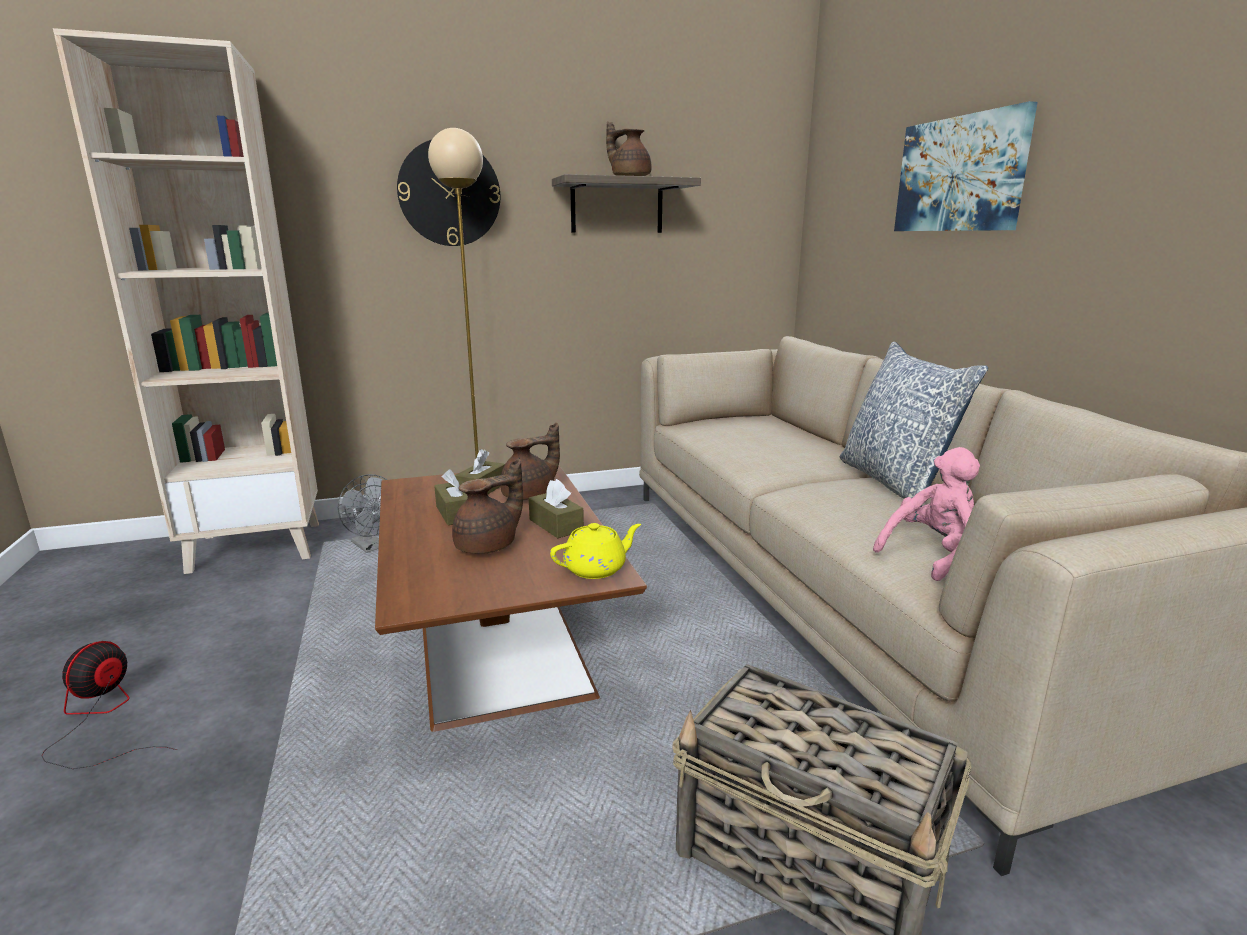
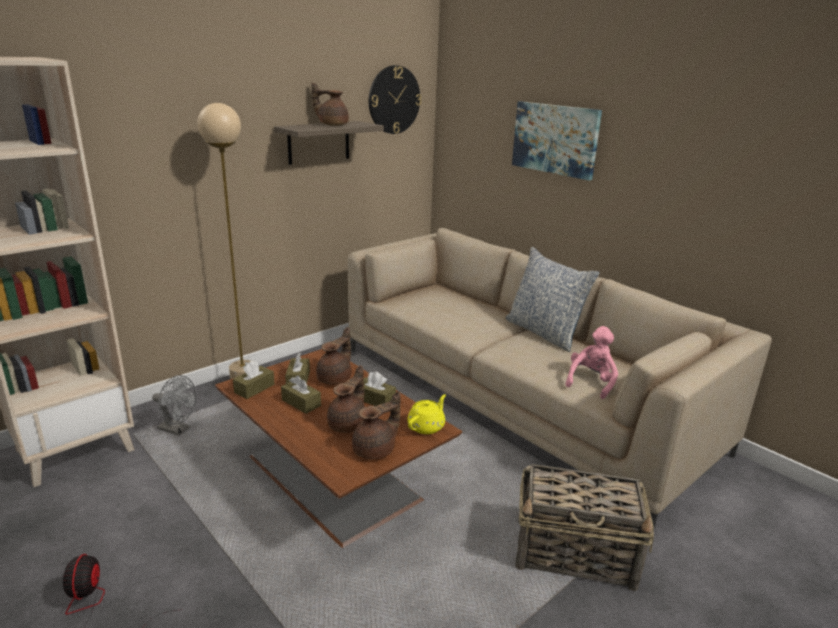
camera: 25 degrees left, 5 degrees up
wall clock [397,140,500,246] -> wall clock moved to [369,65,421,134]
none -> brown tissue box [233,361,275,399]
none -> brown teapot [352,391,400,459]

